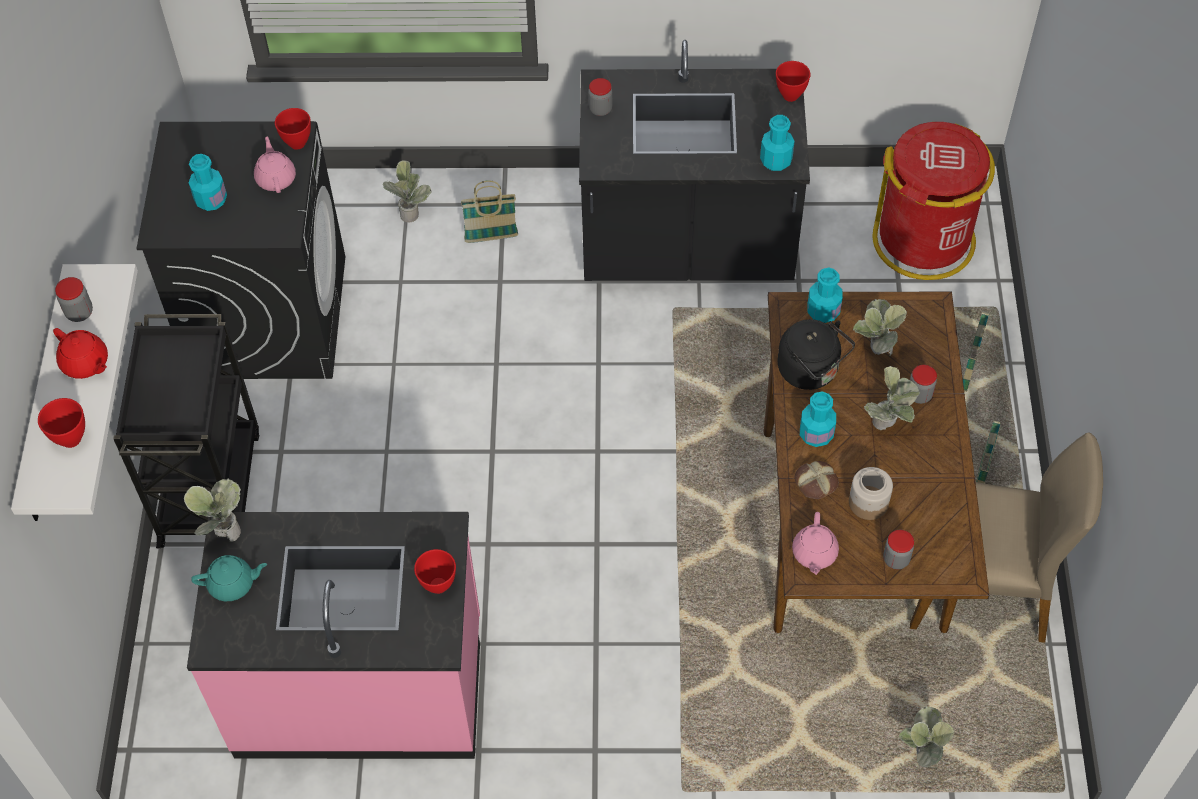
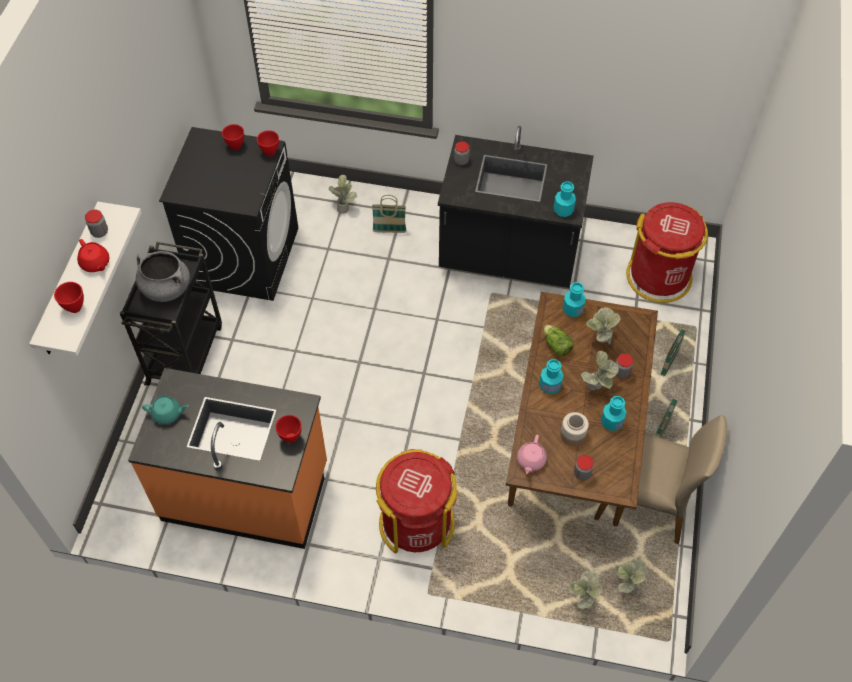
camera: 10 degrees right, 0 degrees up
potted plant [184,478,241,542] -> potted plant moved to [615,559,646,594]
pink counter [187,512,480,759] -> orange counter [128,368,327,549]
turquoise bottle [189,154,227,211] -> turquoise bottle moved to [601,396,627,431]
pink teapot [254,136,296,193] -> none
red bowl [776,61,811,102] -> red bowl moved to [222,124,244,150]
black kettle [778,319,855,390] -> lettuce [544,325,574,357]
bread [795,461,839,499] -> none
none -> grey cooking pot [136,251,190,302]
none -> red trash can [376,449,458,553]

